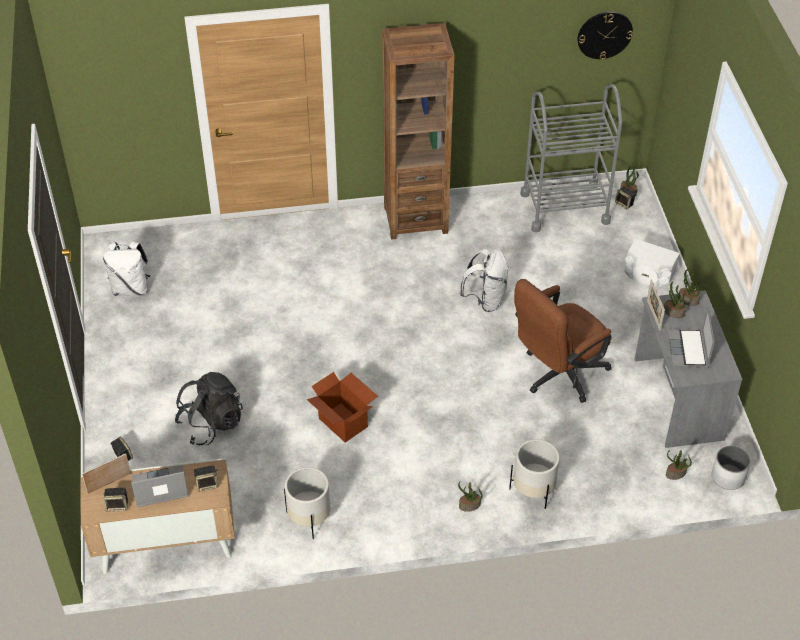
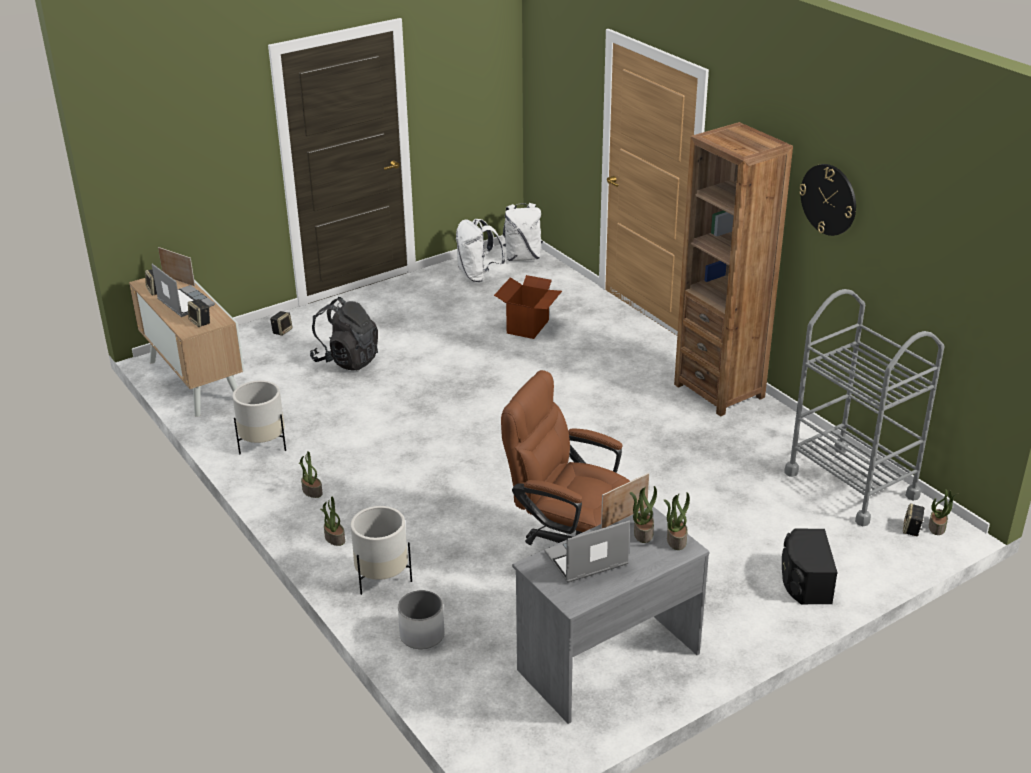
camera: 65 degrees right, 15 degrees down
cardboard box [307,372,378,442] -> cardboard box moved to [494,275,562,339]
white backpack [459,249,509,312] -> white backpack moved to [502,203,543,261]
wall clock [578,12,633,60] -> wall clock moved to [799,164,856,236]
white speaker [625,239,679,288] -> black speaker [782,528,837,604]
potted plant [666,450,692,480] -> potted plant moved to [299,451,323,498]
white planter [712,446,751,490] -> white planter moved to [398,590,445,649]

